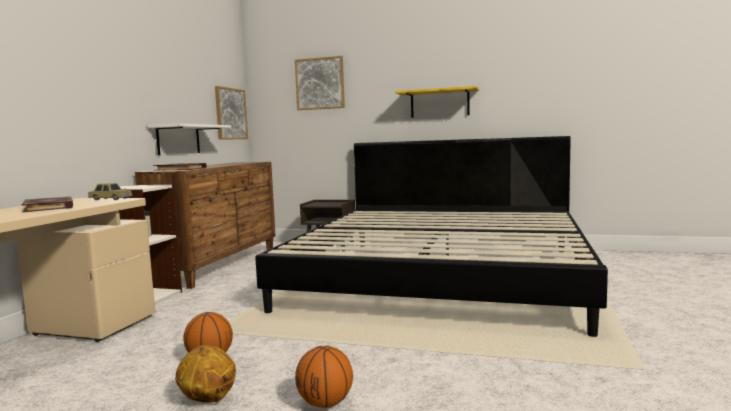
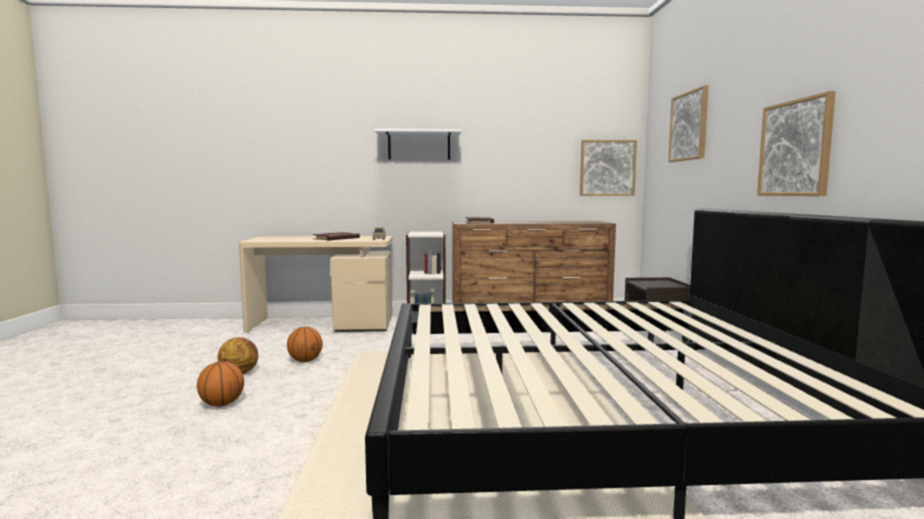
camera: 70 degrees right, 0 degrees up
white shelf [148,124,231,155] -> white shelf moved to [374,128,462,160]
yellow shelf [395,86,479,118] -> picture [757,91,836,196]

